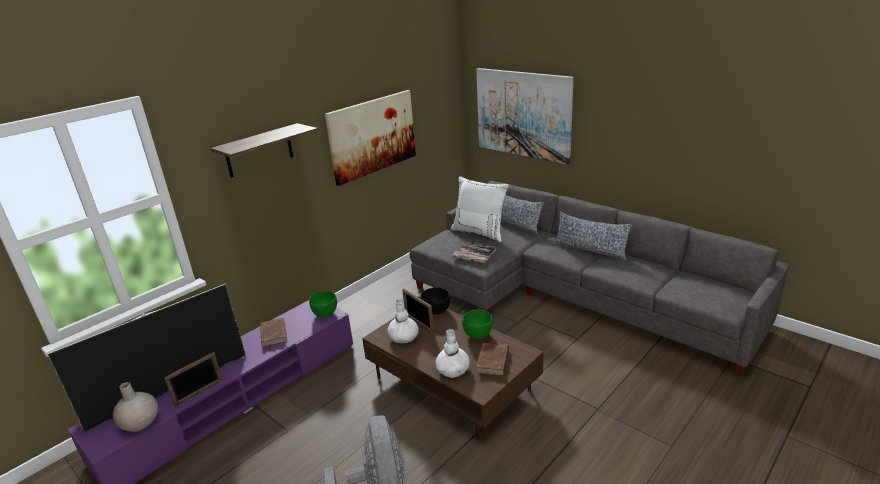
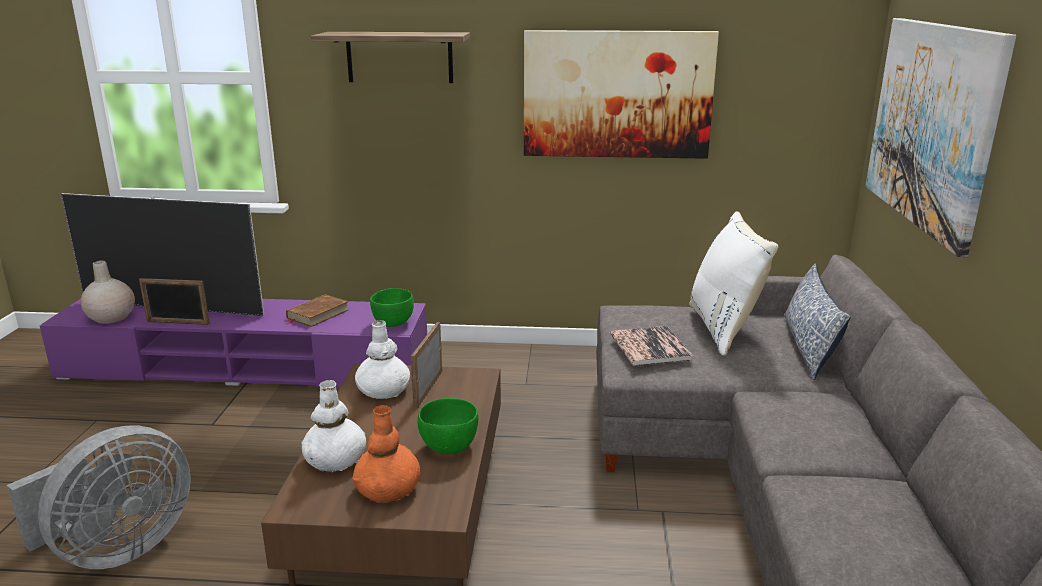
camera: 50 degrees right, 5 degrees down
black bowl [421,287,450,315] -> none
brown book [476,342,509,376] -> orange vase [352,405,420,503]
pillow [553,212,632,260] -> none

